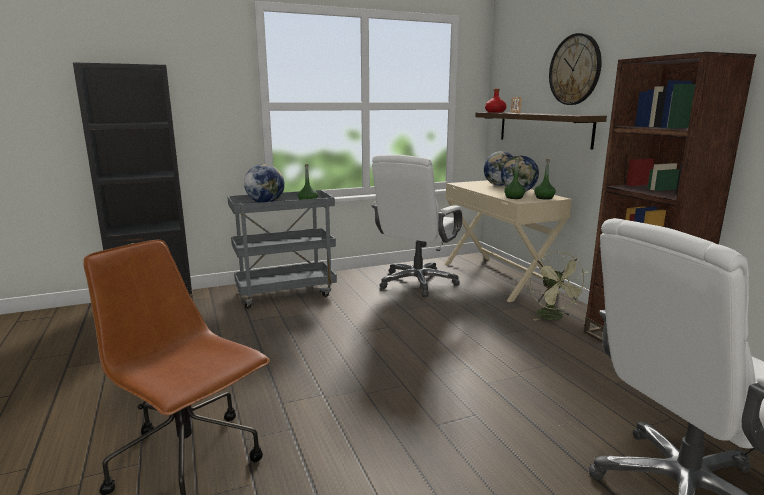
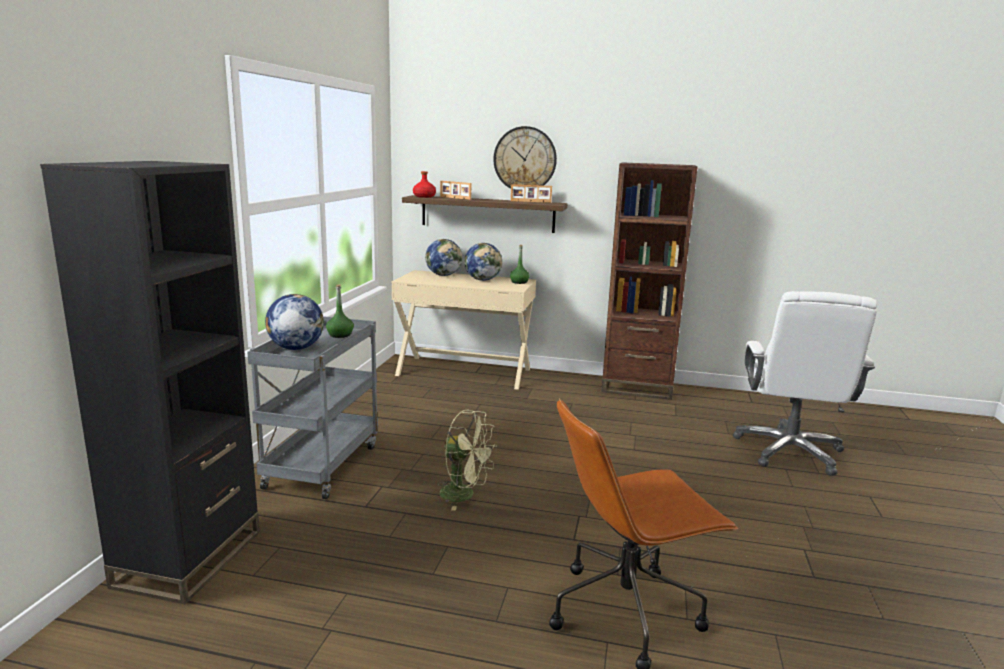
camera: 55 degrees left, 0 degrees up
white office chair [371,155,463,297] -> none
green bottle [504,159,525,199] -> none
green fan [530,251,588,321] -> green fan moved to [437,409,497,511]
none -> picture frame [511,184,552,203]

